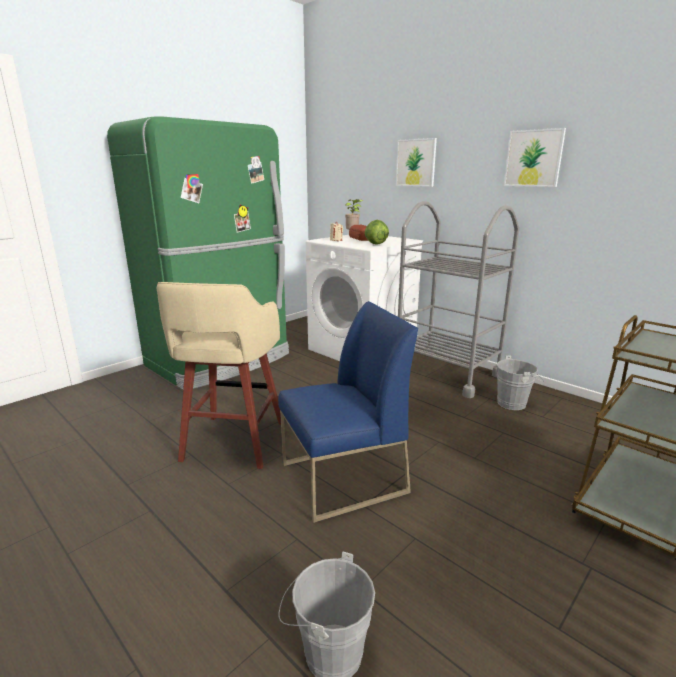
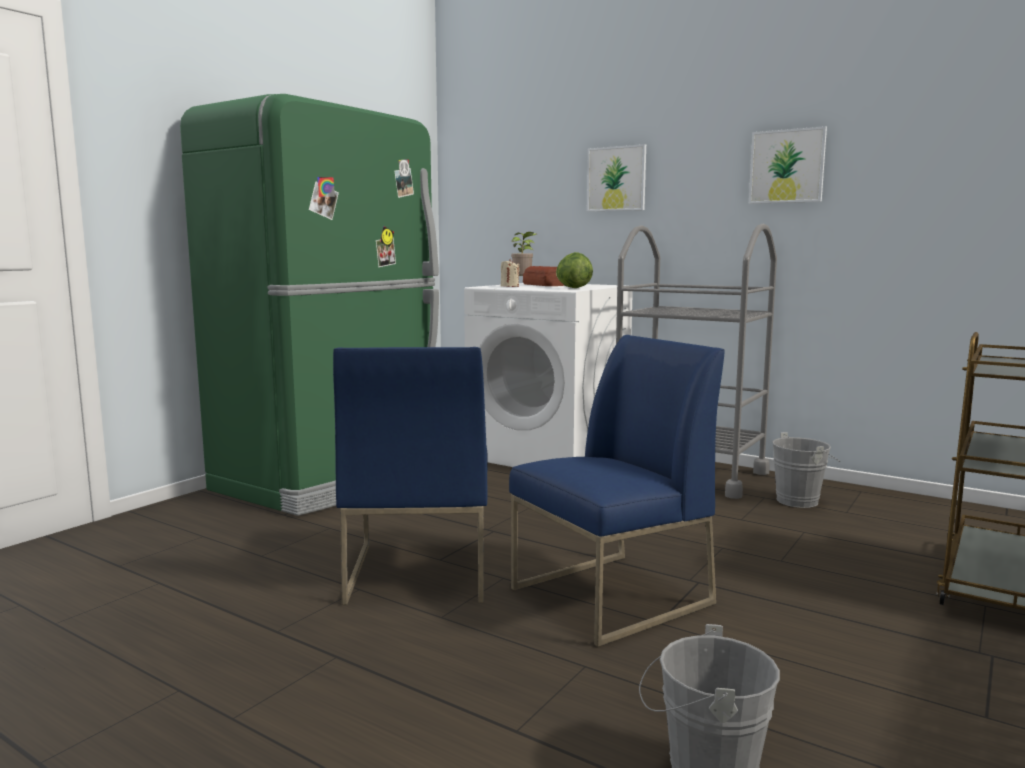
camera: 10 degrees left, 10 degrees down
beige stool [157,282,281,469] -> blue chair [333,347,487,605]

